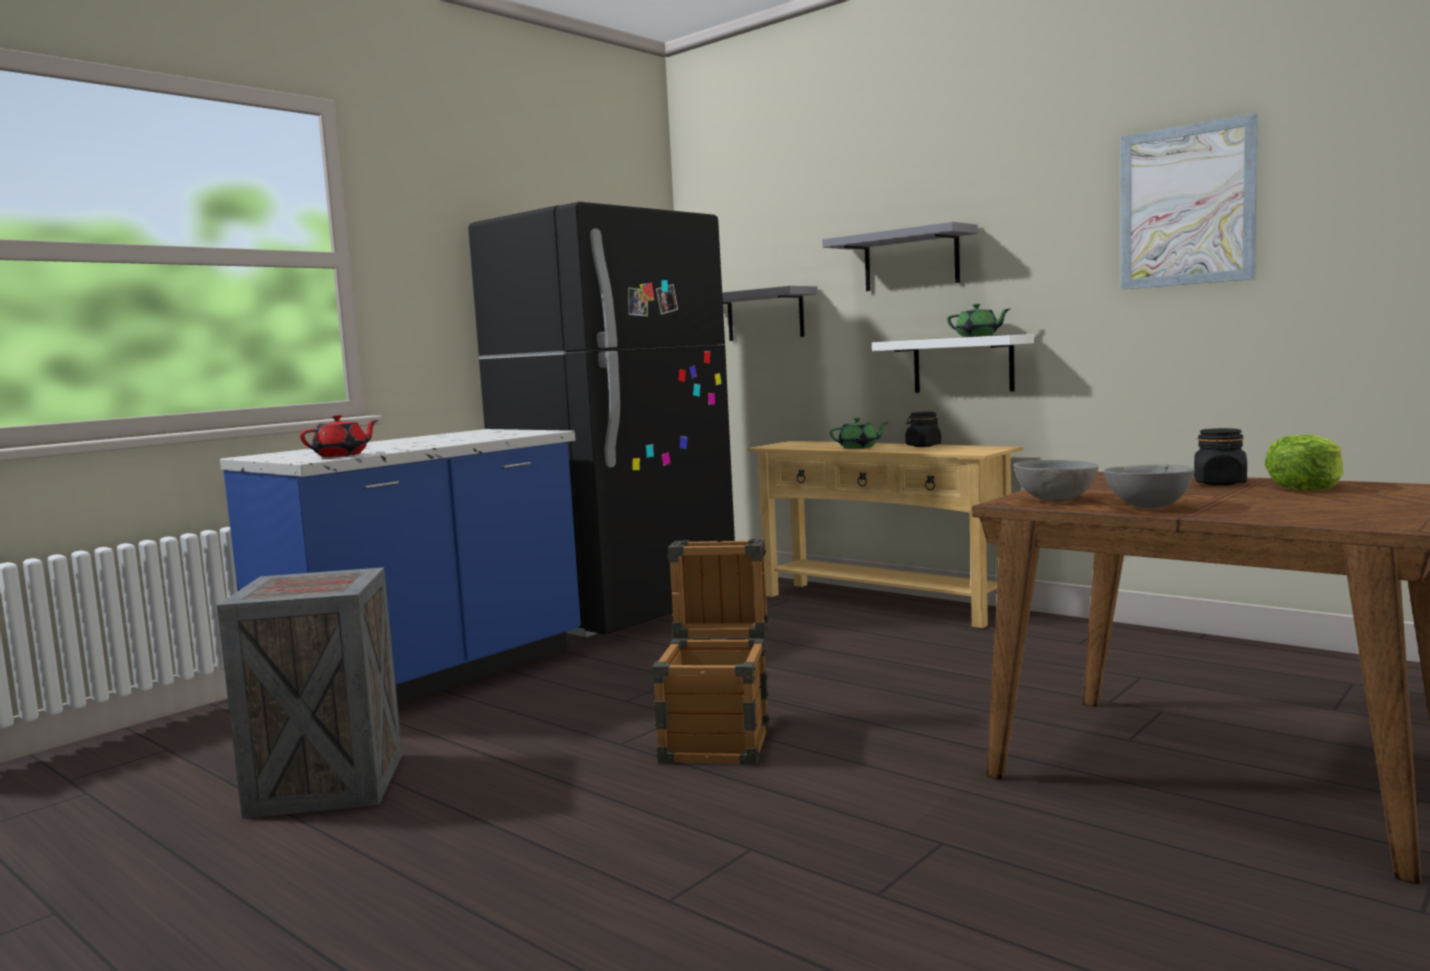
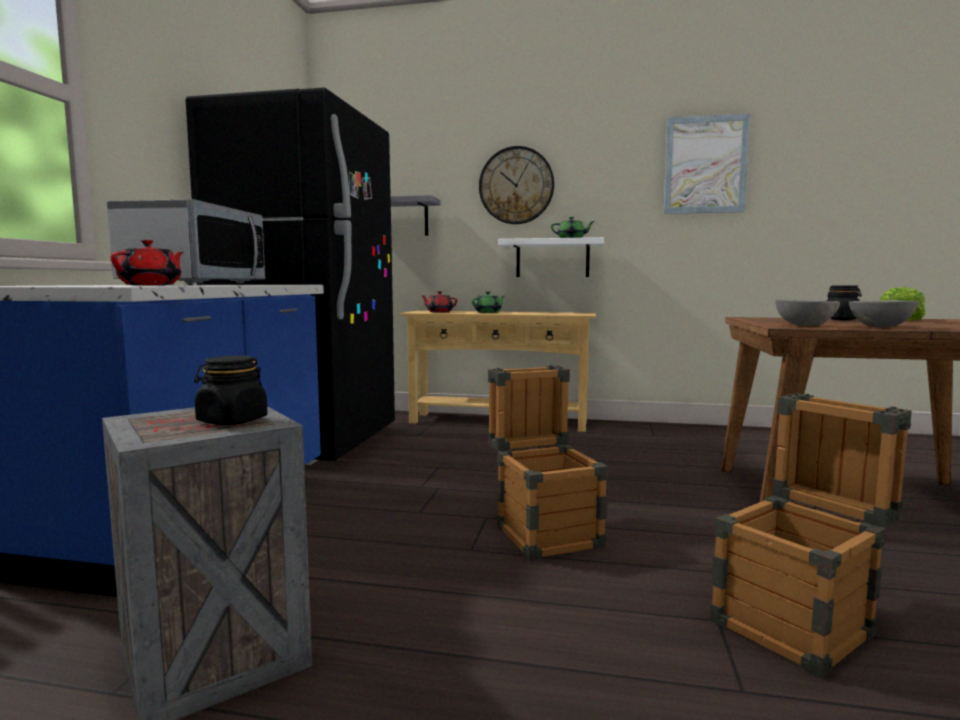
camera: 30 degrees left, 0 degrees up
grey shelf [822,222,978,291] -> wall clock [479,146,554,224]
black jar [905,412,941,447] -> black jar moved to [194,356,268,425]
none -> microwave [107,199,265,285]
none -> red teapot [421,291,457,313]
none -> crate [710,393,912,678]

